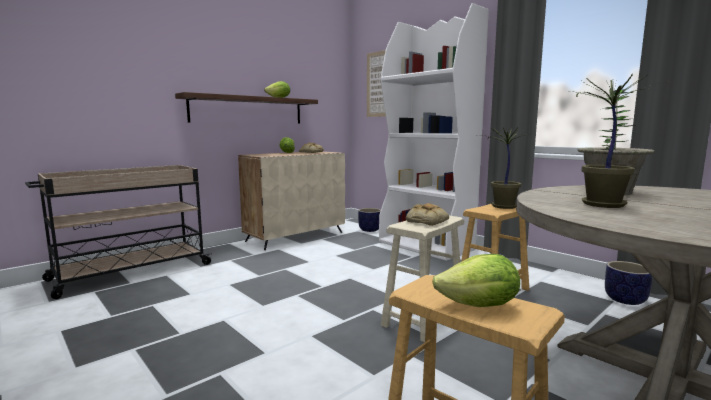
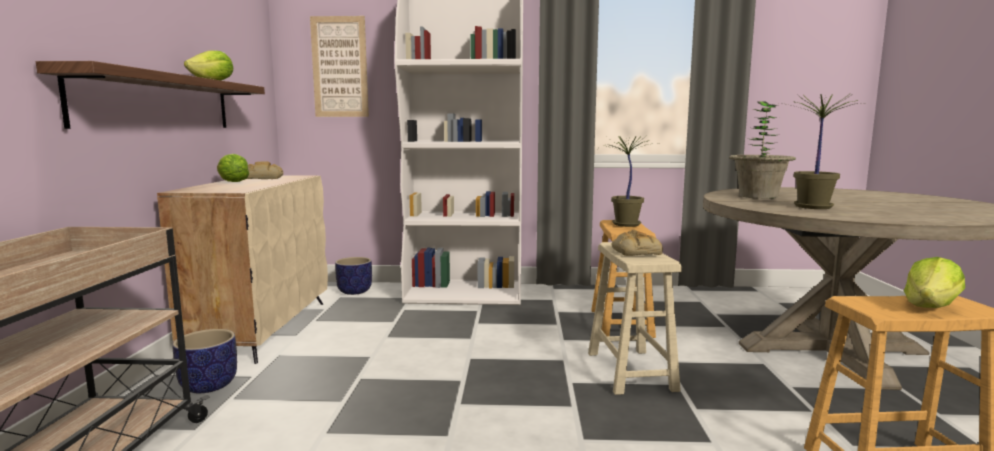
camera: 45 degrees left, 0 degrees up
planter [605,261,653,305] -> planter moved to [172,329,237,393]

